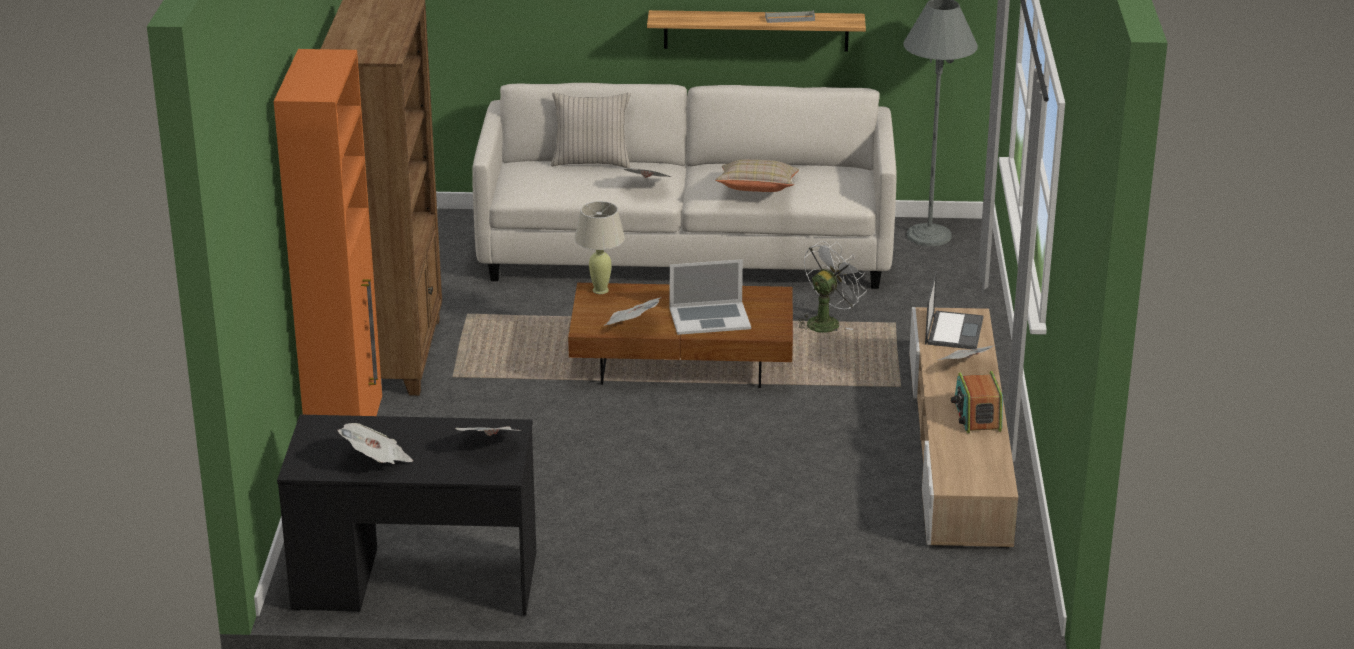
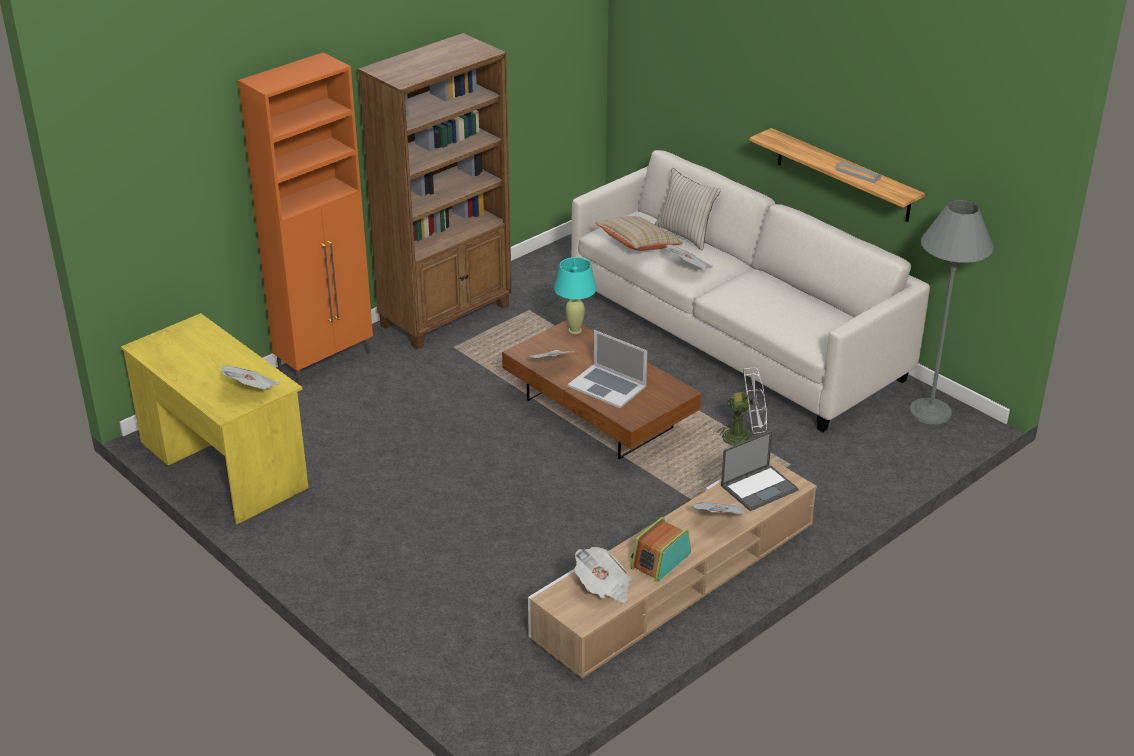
camera: 45 degrees right, 5 degrees up
black desk [277,415,536,616] -> yellow desk [121,313,309,524]
newspaper [338,423,413,464] -> newspaper moved to [575,547,631,603]
beige table lamp [574,201,625,294] -> turquoise table lamp [554,257,597,334]
beige pillow [715,159,799,192] -> beige pillow moved to [595,216,683,251]

